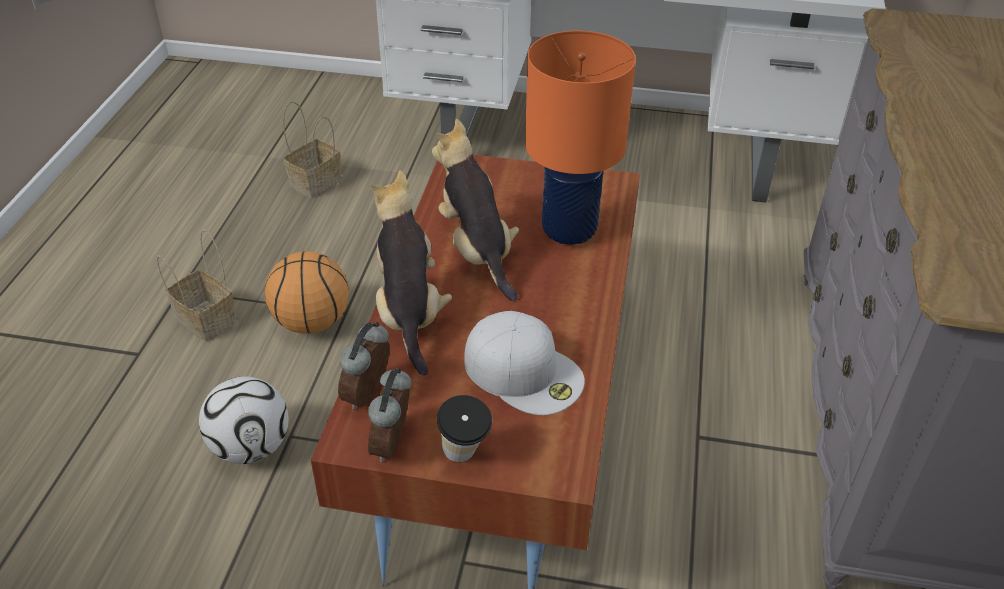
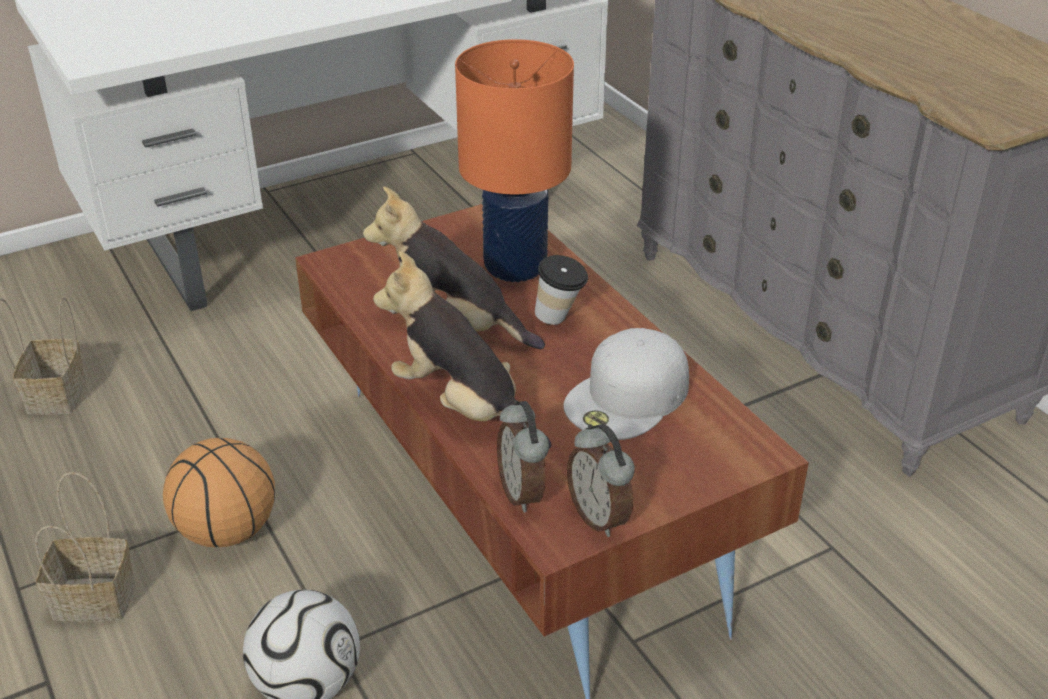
camera: 40 degrees left, 5 degrees down
cup [437,395,492,462] -> cup moved to [535,255,588,325]
white cap [464,311,585,415] -> white cap turned 135 degrees clockwise [563,328,689,440]

